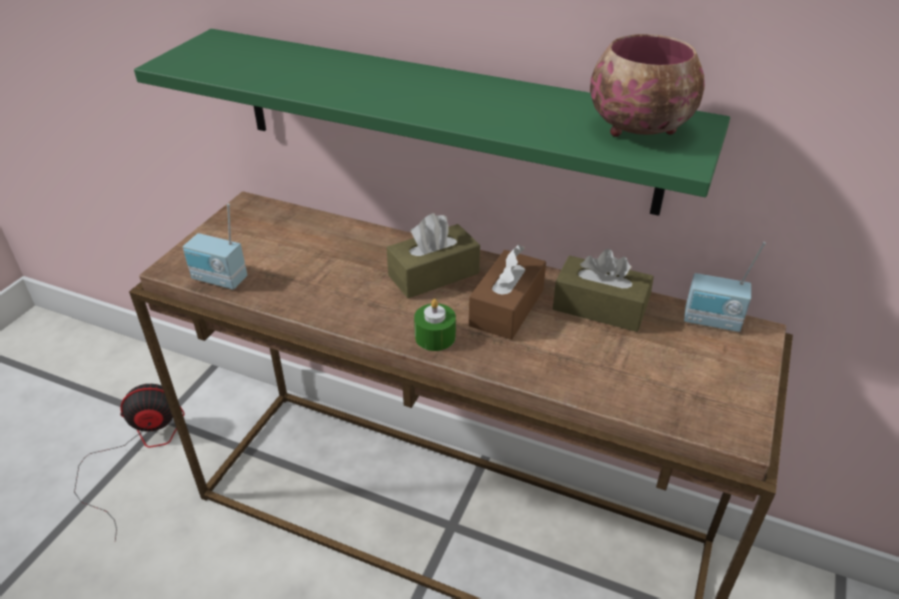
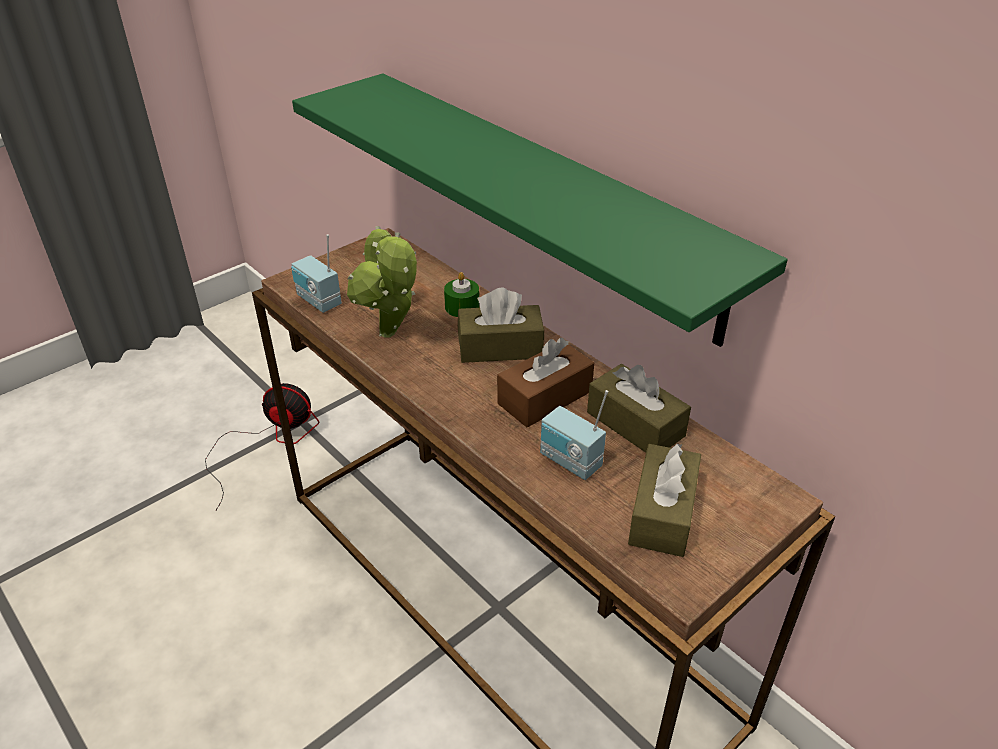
camera: 25 degrees right, 0 degrees up
green candle [414,299,456,351] -> green candle moved to [444,272,479,317]
bowl [590,34,705,137] -> none
radio [684,242,766,332] -> radio moved to [540,390,608,480]
none -> potted plant [347,226,417,337]
none -> brown tissue box [628,444,701,557]

